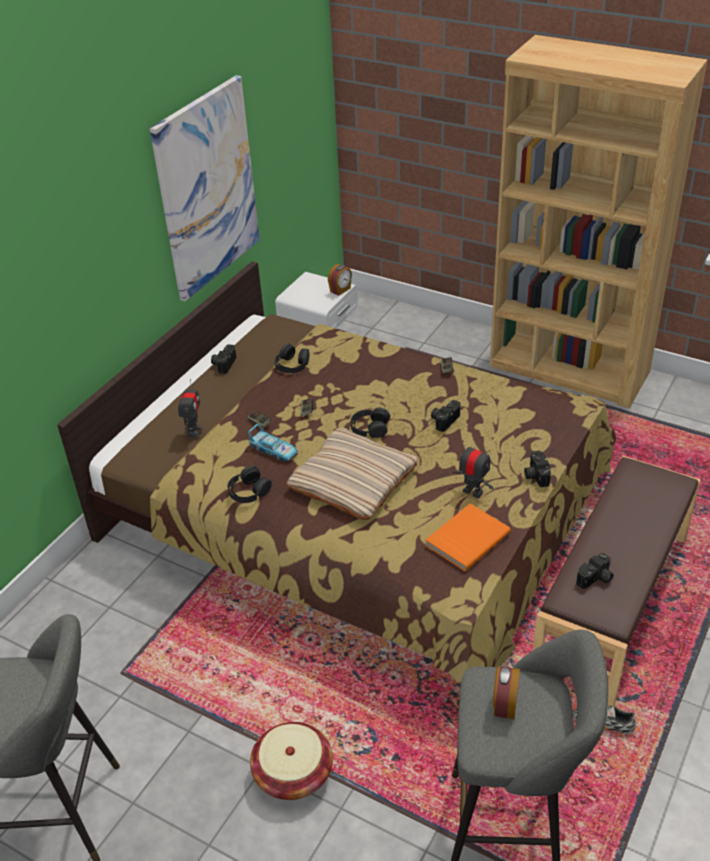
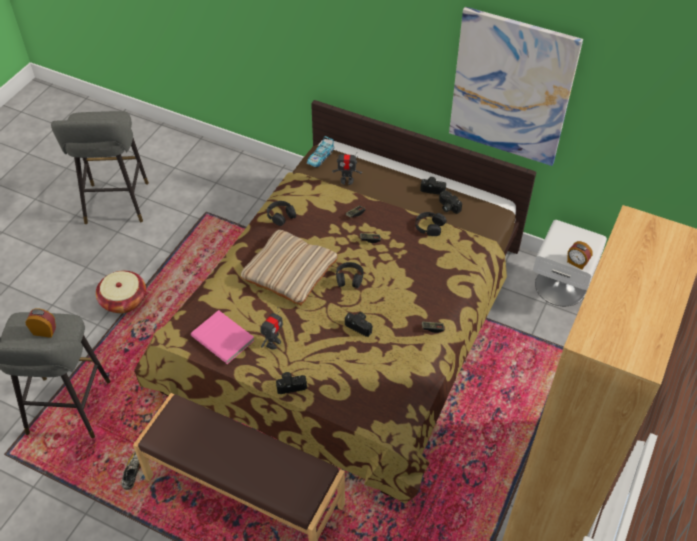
camera: 85 degrees right, 10 degrees up
toy car [248,424,298,461] -> toy car moved to [307,136,335,167]
orange book [425,504,511,571] -> pink book [191,310,255,364]
camera [576,553,614,589] -> camera moved to [439,191,462,214]

